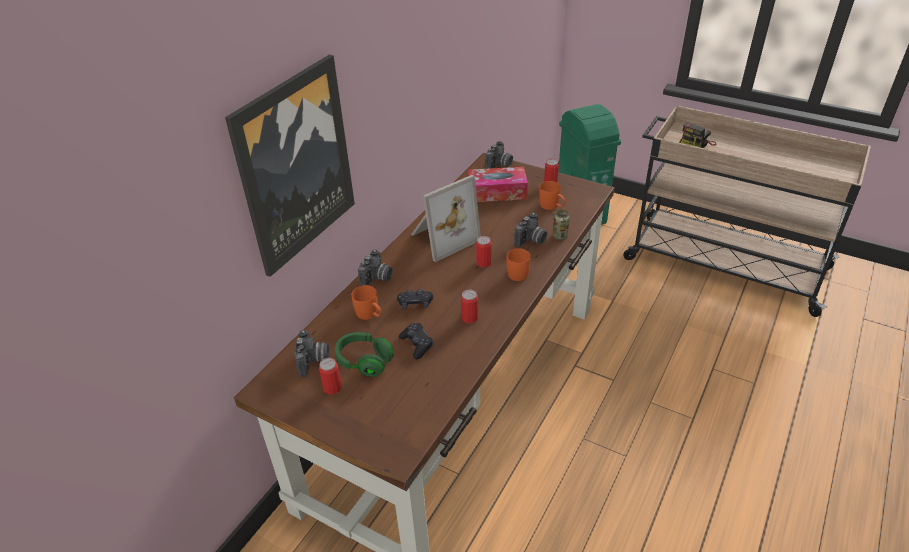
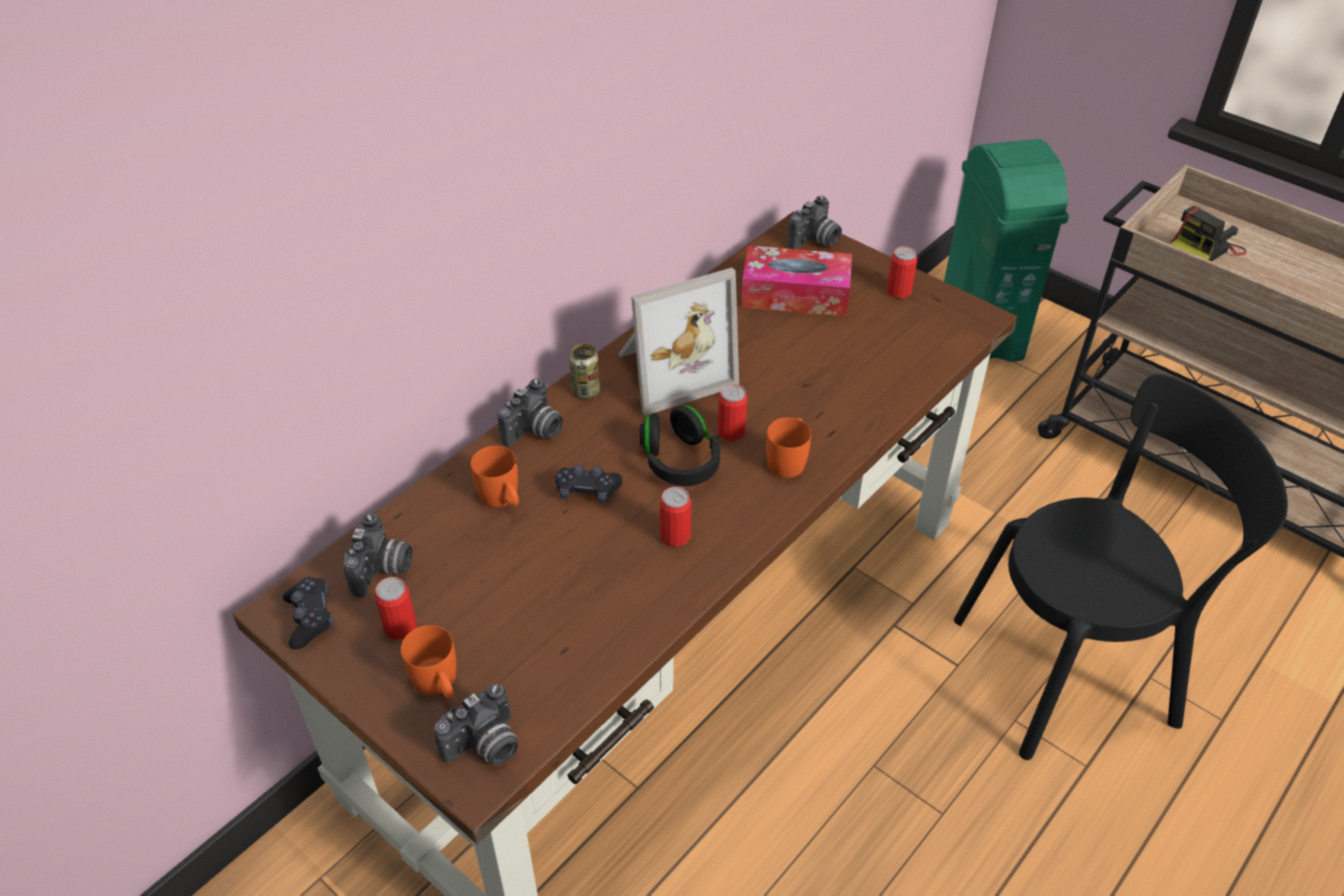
camera: 10 degrees right, 5 degrees up
picture [225,55,355,277] -> none
green headphones [335,332,394,377] -> none
black game controller [399,323,434,359] -> black game controller moved to [283,577,334,649]
camera [514,213,547,247] -> camera moved to [433,683,518,766]
orange mug [539,181,565,210] -> orange mug moved to [401,625,456,699]
can [553,210,570,240] -> can moved to [569,344,600,398]
none -> black headphones [640,405,720,486]
none -> black chair [954,374,1288,760]

